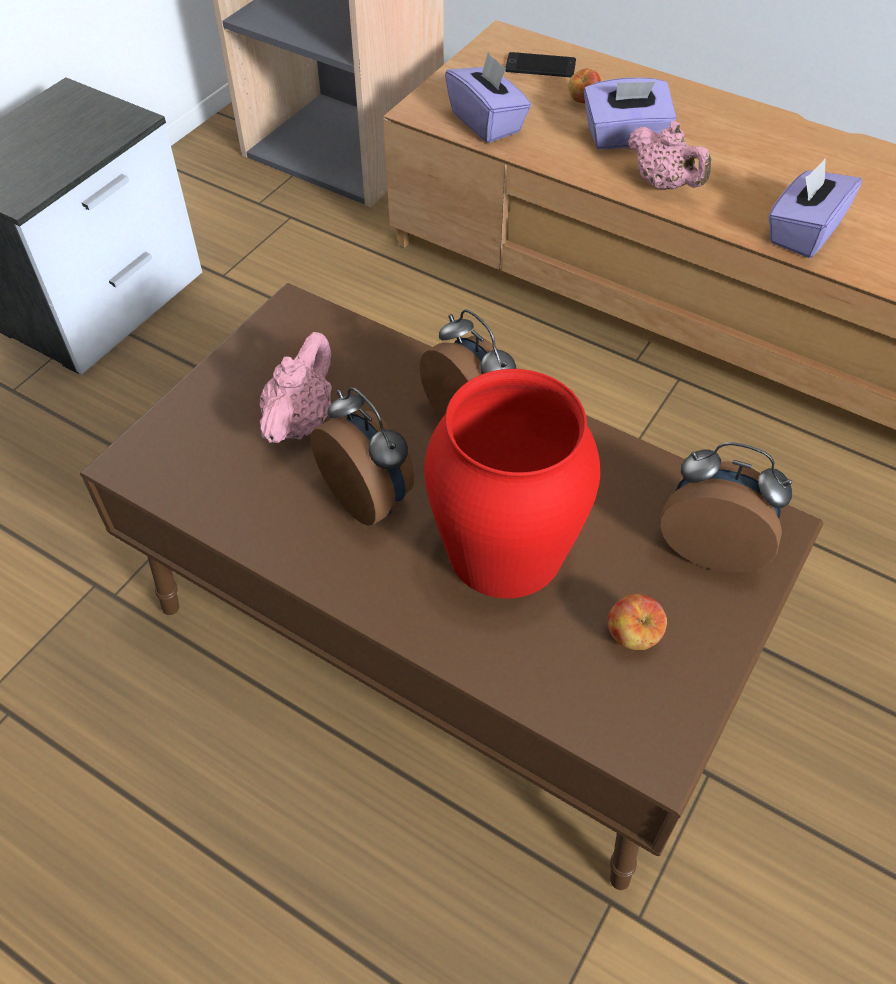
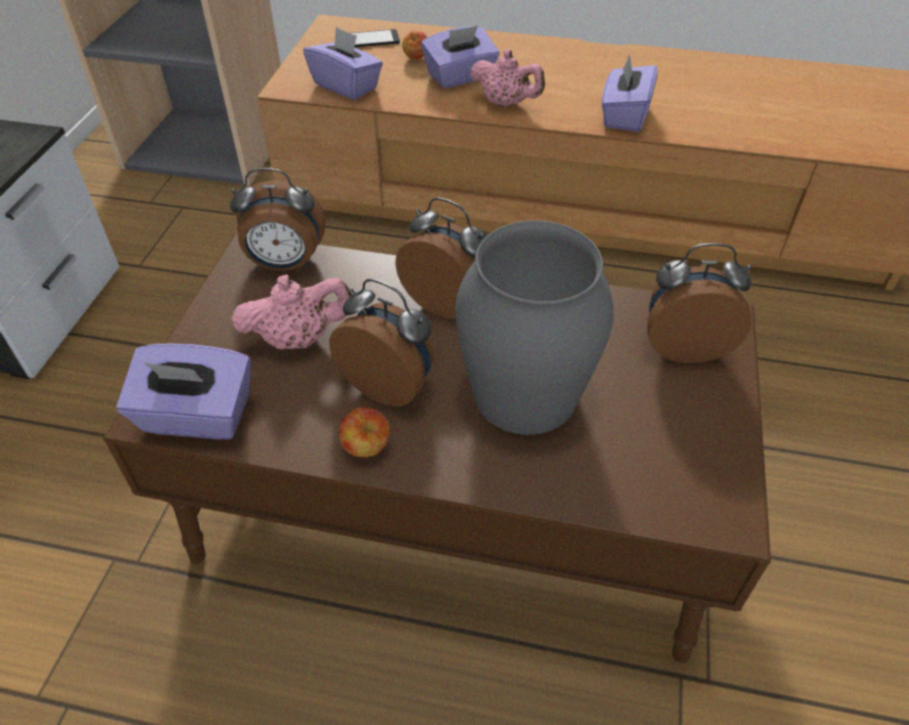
camera: 20 degrees left, 5 degrees down
pink teapot [260,332,332,443] -> pink teapot turned 75 degrees clockwise [231,275,351,349]
red vase [424,369,600,598] -> grey vase [455,221,614,435]
apple [607,594,667,650] -> apple moved to [339,407,390,457]
none -> purple tissue box [116,344,251,439]
none -> alarm clock [230,168,326,271]

